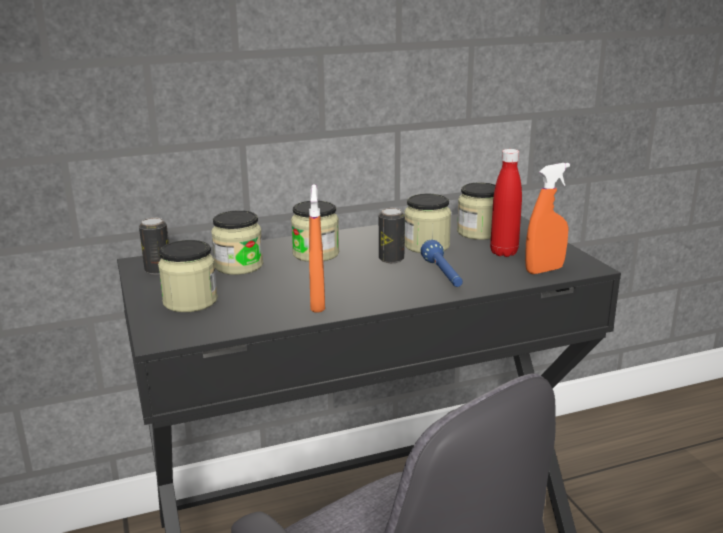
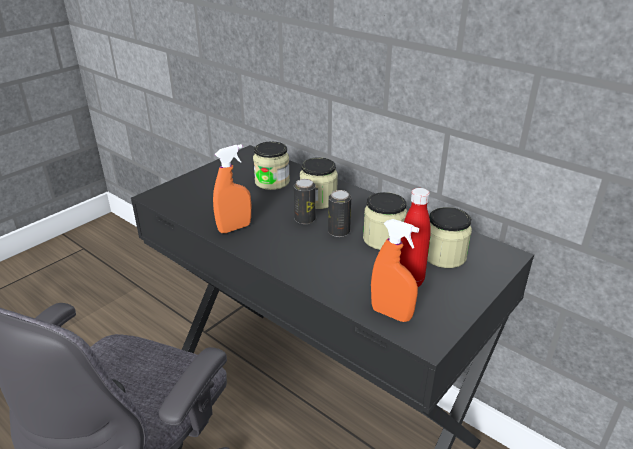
camera: 60 degrees right, 10 degrees up
can [139,218,169,275] -> can moved to [294,179,316,224]
jar [158,240,218,312] -> none
blue flashlight [421,240,463,287] -> none

